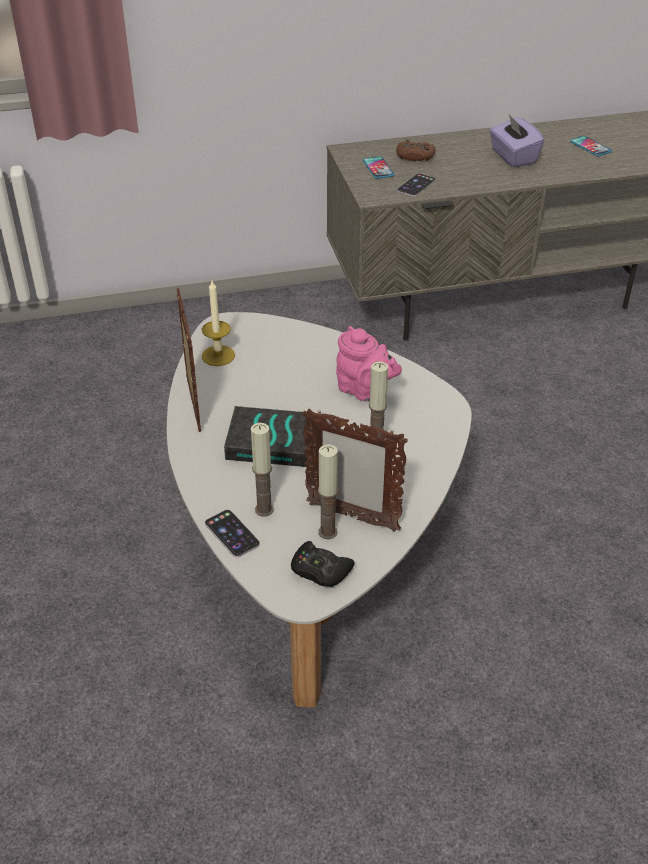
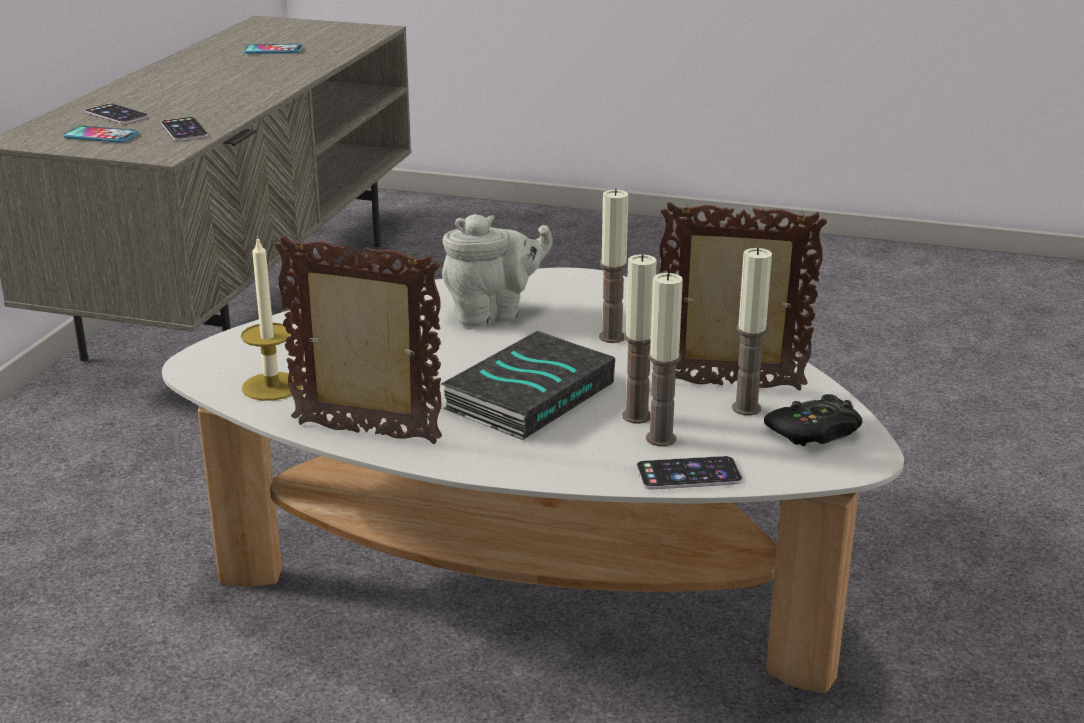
camera: 60 degrees left, 15 degrees down
picture frame [302,409,408,532] -> picture frame turned 135 degrees counterclockwise [659,202,827,390]
pink teapot [336,326,402,401] -> grey teapot [442,214,553,326]
brown game controller [396,140,436,161] -> phone [85,104,148,124]
purple tissue box [490,115,544,167] -> none
none -> candle [622,254,657,424]

